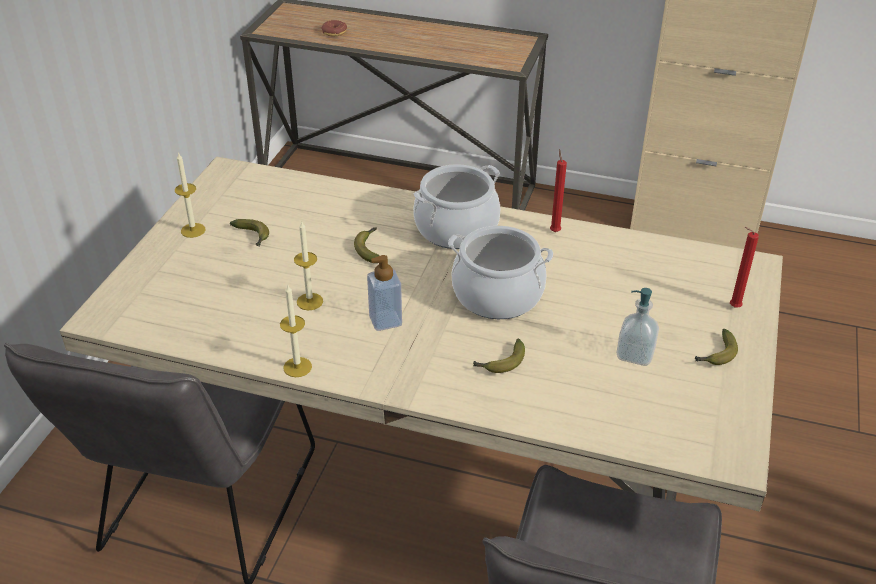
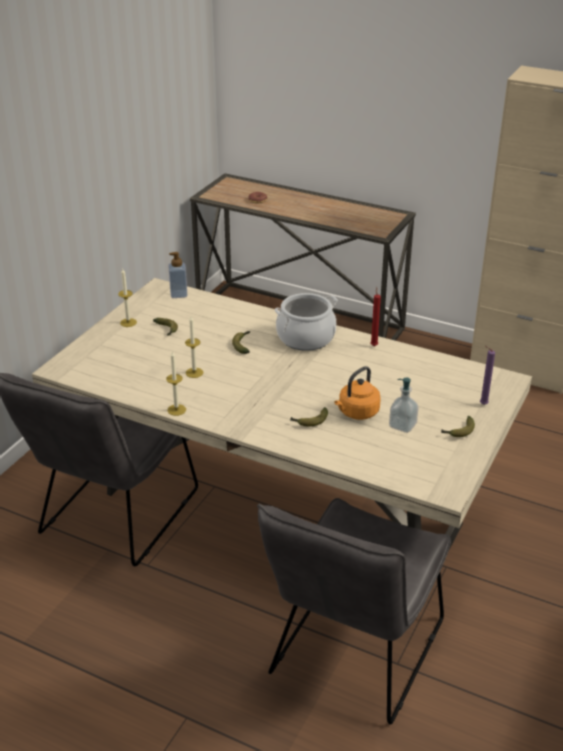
camera: 10 degrees right, 5 degrees down
soap dispenser [367,255,402,331] -> soap dispenser moved to [168,252,188,298]
cooking pot [448,226,553,319] -> none
red candle [730,227,759,308] -> purple candle [480,346,495,405]
none -> orange kettle [335,366,381,420]

